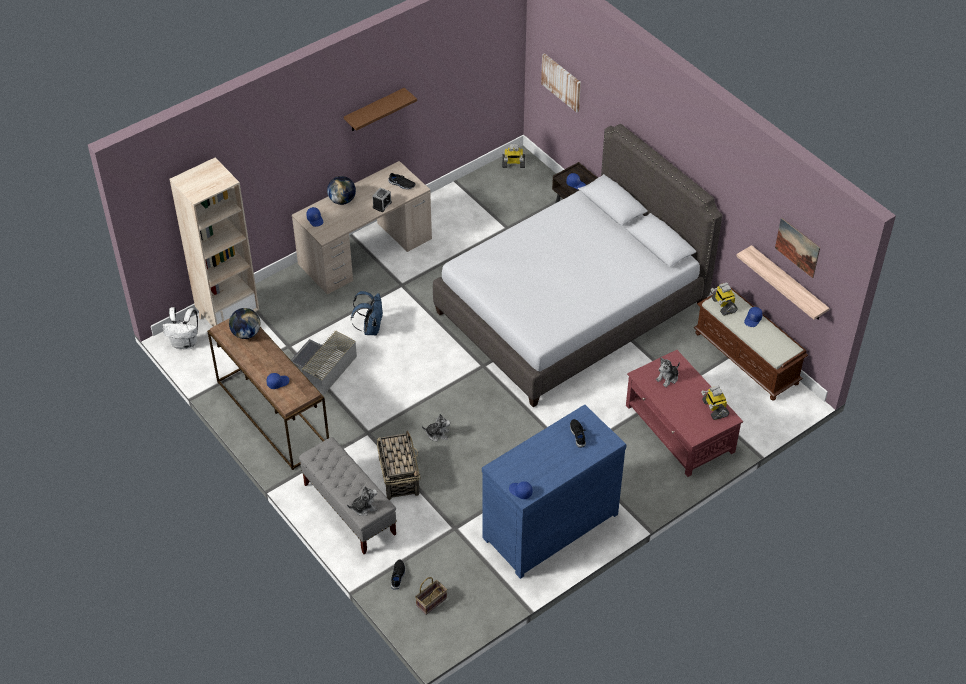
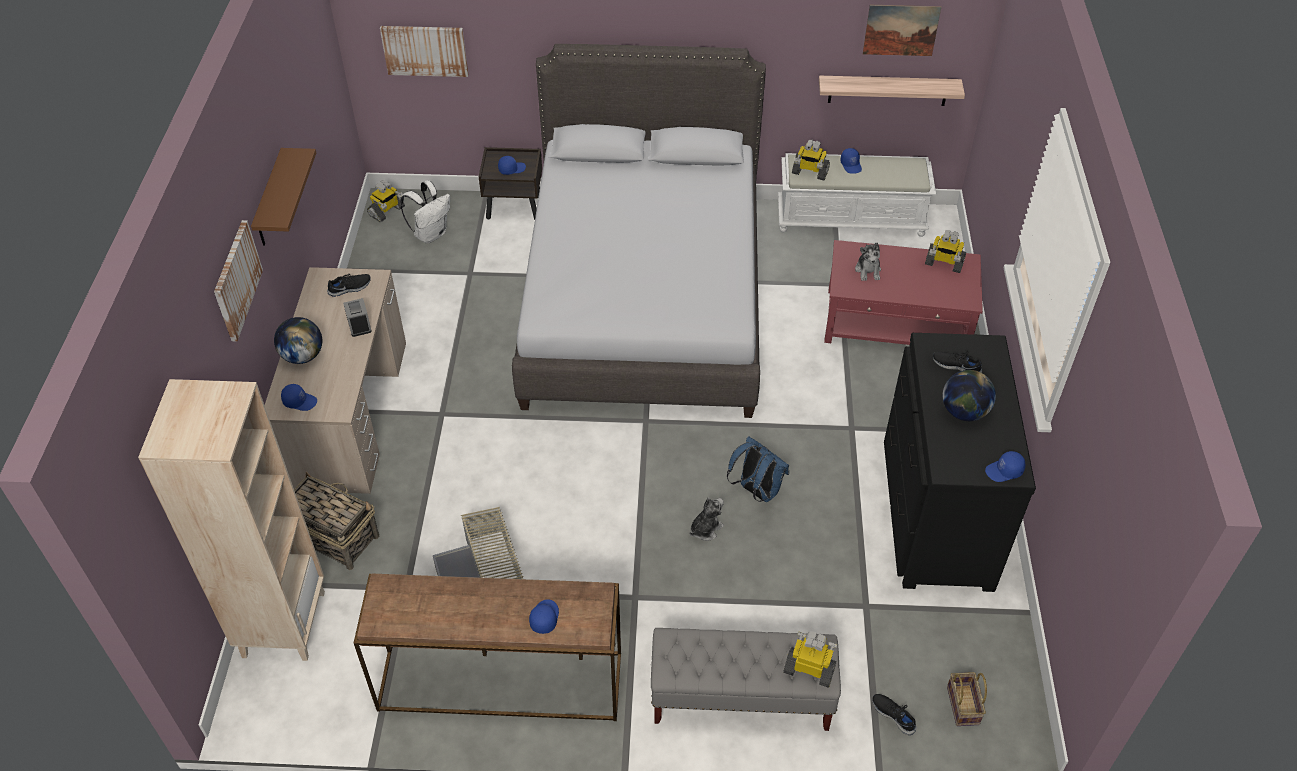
camera: 50 degrees left, 0 degrees up
white backpack [162,307,198,349] -> white backpack moved to [400,180,450,243]
globe [229,308,260,339] -> globe moved to [942,370,996,421]
plush toy [347,486,377,516] -> toy robot [783,631,838,688]
blue backpack [351,291,383,335] -> blue backpack moved to [727,436,789,502]
basket [377,431,421,500] -> basket moved to [294,472,379,570]
blue dresser [482,405,626,579] -> black dresser [884,333,1036,592]
brown bench [694,288,808,400] -> white bench [778,153,936,237]
none -> picture [214,220,263,341]

